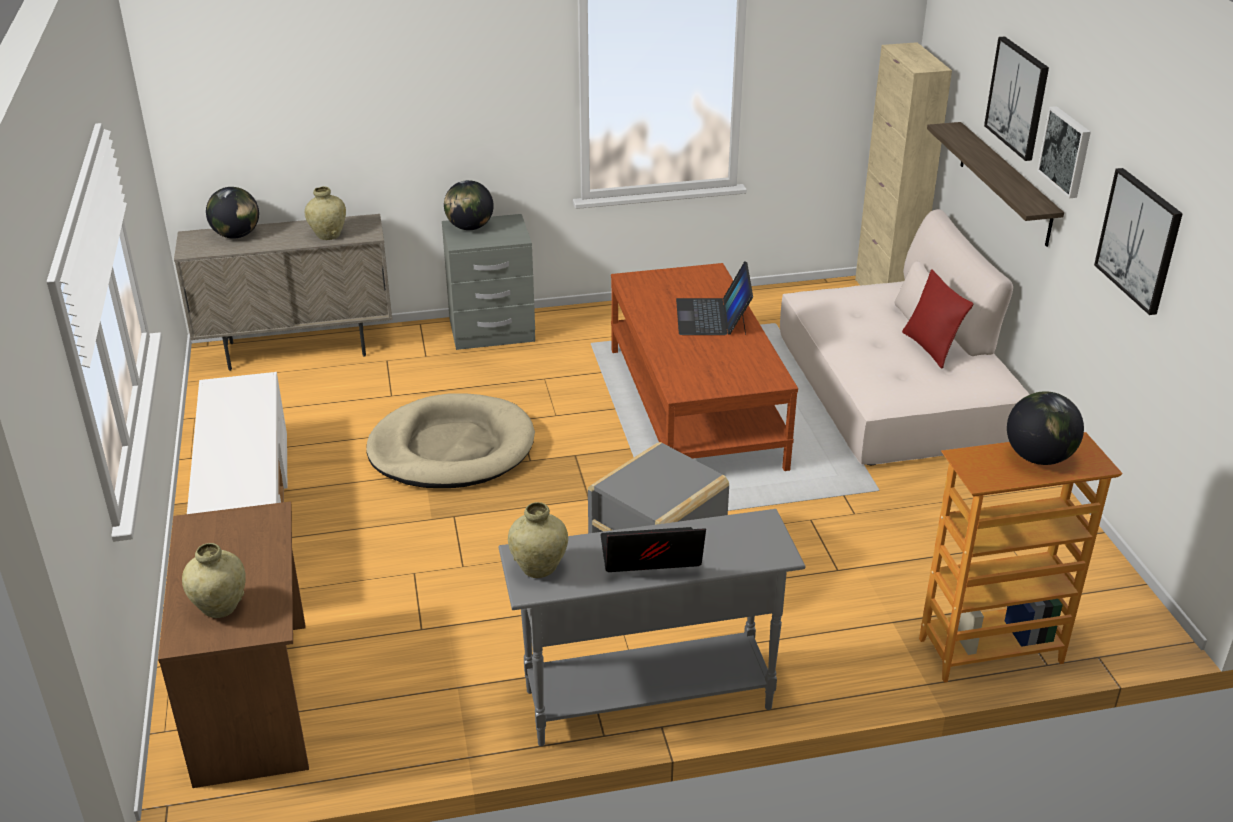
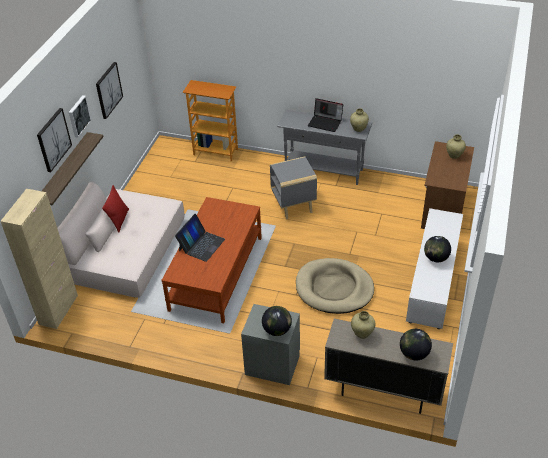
camera: 150 degrees left, 10 degrees up
globe [1007,391,1084,465] -> globe moved to [424,236,451,262]

